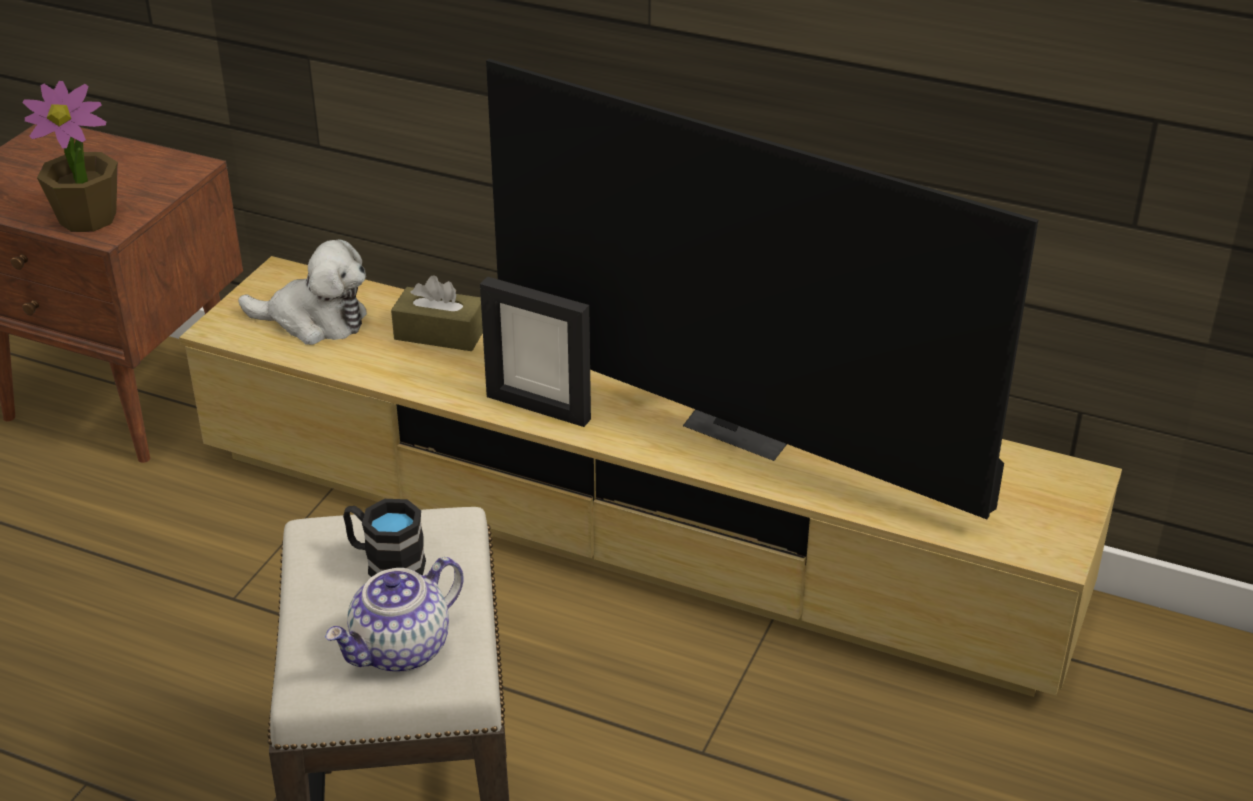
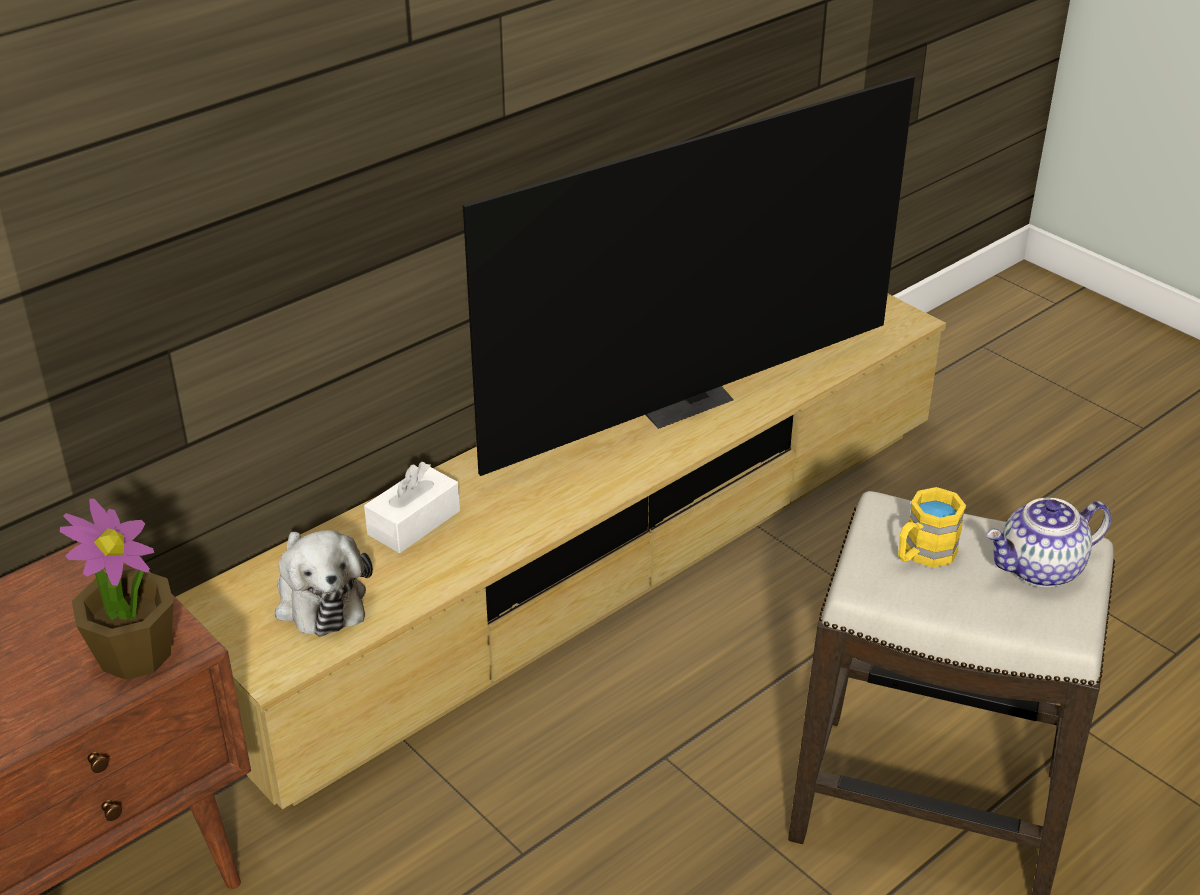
camera: 65 degrees left, 0 degrees up
plush toy [238,239,367,345] -> plush toy turned 120 degrees clockwise [275,530,373,637]
teapot [325,557,464,672] -> teapot turned 90 degrees clockwise [986,498,1111,588]
black mug [343,499,426,577] -> yellow mug [898,487,966,568]
brown tissue box [391,275,483,351] -> white tissue box [364,462,460,553]
picture frame [480,276,591,427] -> none

